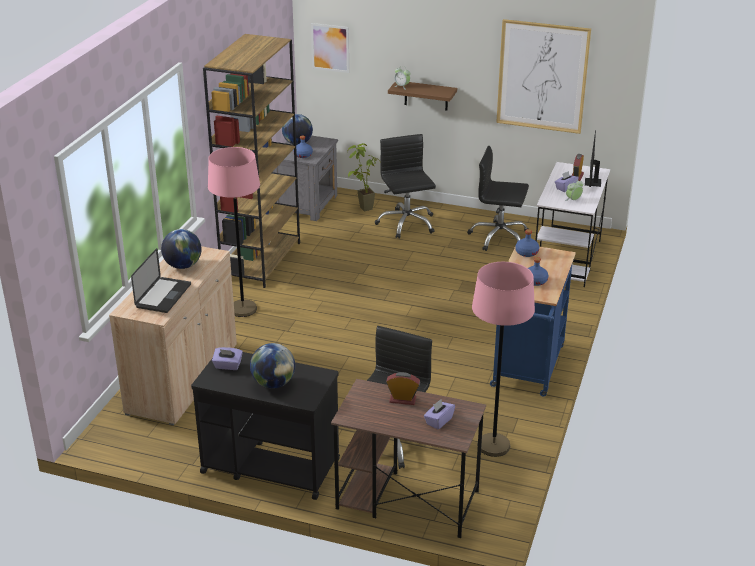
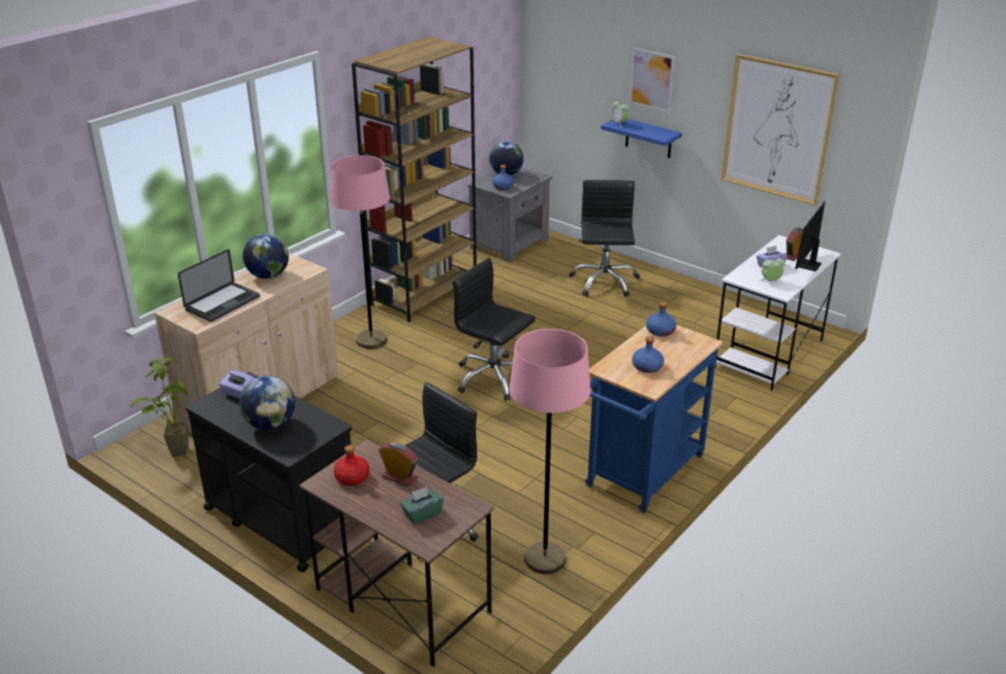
camera: 20 degrees right, 0 degrees up
picture [311,23,349,73] -> picture moved to [629,48,675,113]
potted plant [347,143,380,211] -> potted plant moved to [130,358,188,456]
brown shelf [388,82,457,110] -> blue shelf [601,119,682,158]
purple tissue box [424,399,455,429] -> green tissue box [400,487,444,524]
black office chair [467,146,529,251] -> black office chair moved to [452,258,535,401]
none -> red bottle [334,445,370,486]

